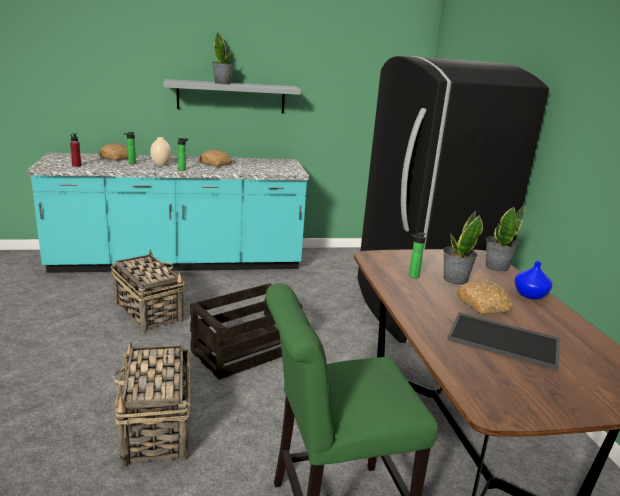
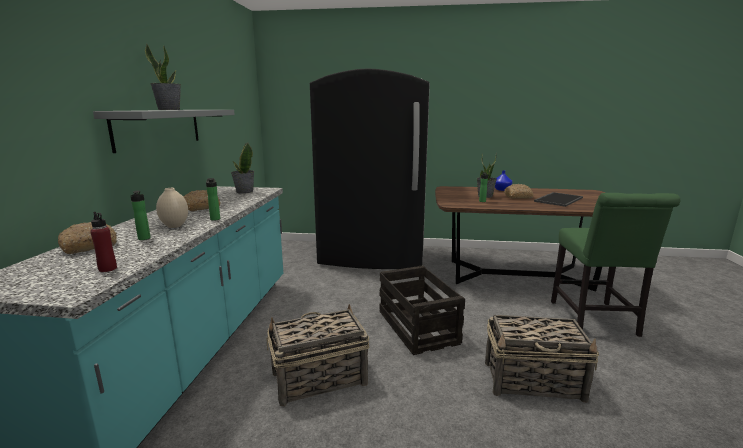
camera: 70 degrees left, 5 degrees down
potted plant [486,205,525,272] -> potted plant moved to [231,143,255,194]

